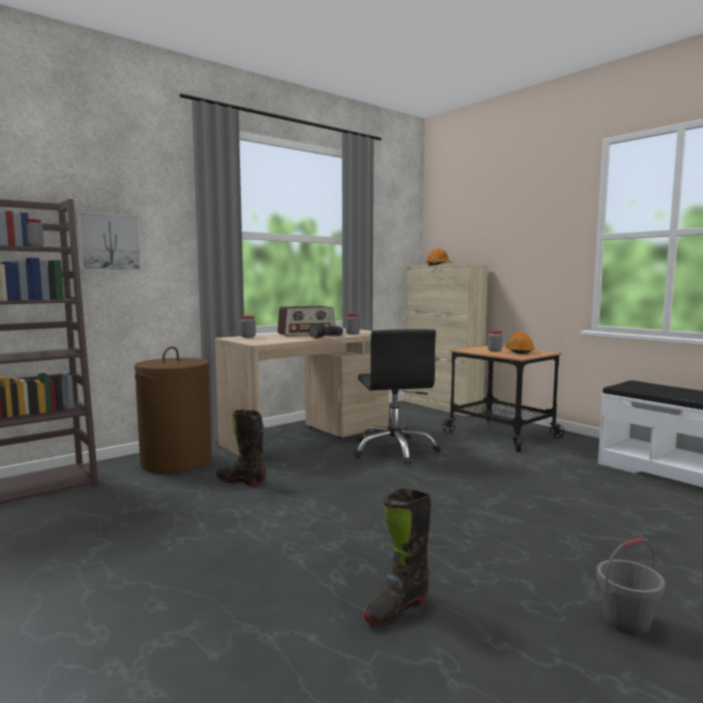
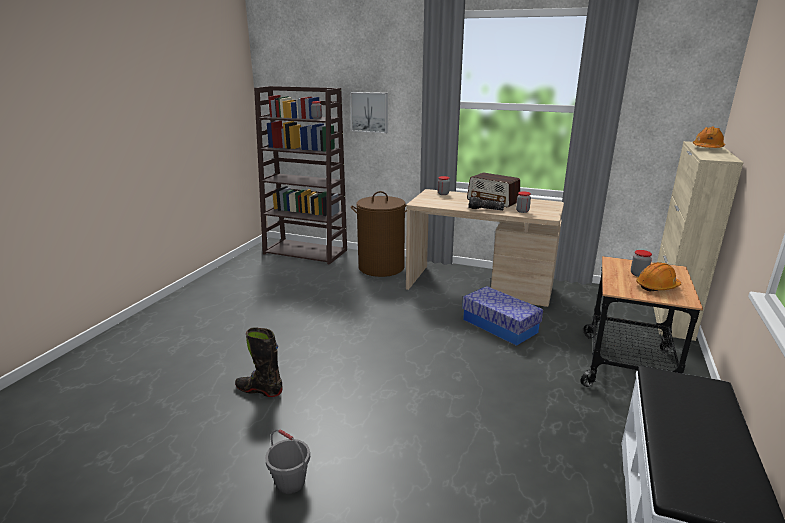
camera: 60 degrees right, 15 degrees up
black boot [216,410,266,485] -> none
black office chair [354,329,441,465] -> storage box [462,286,543,346]

